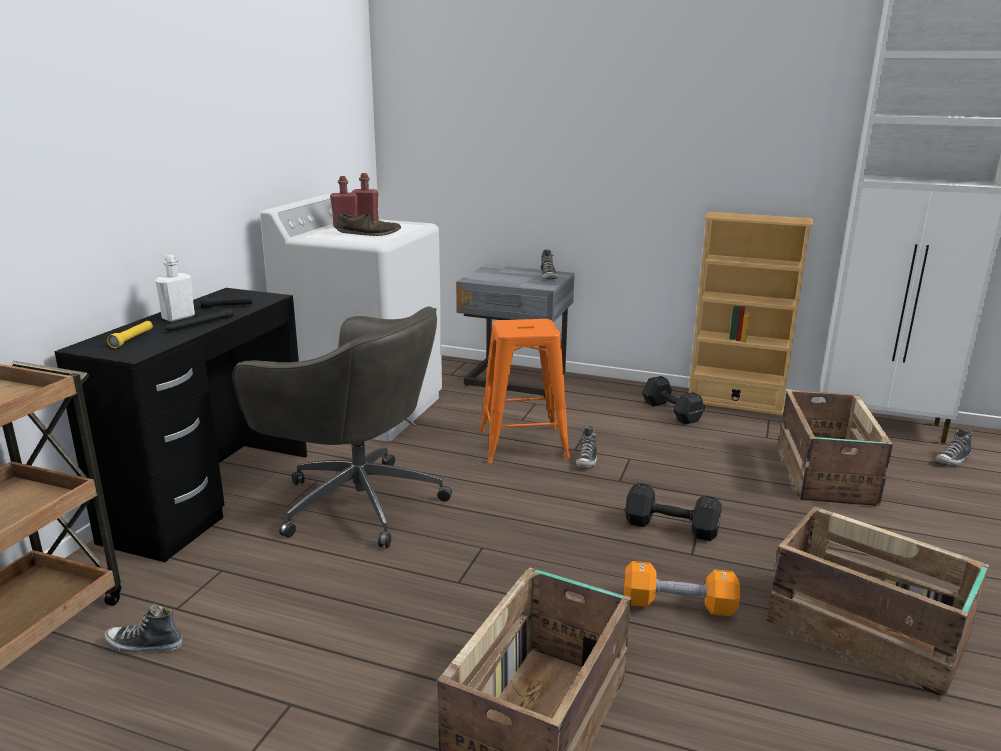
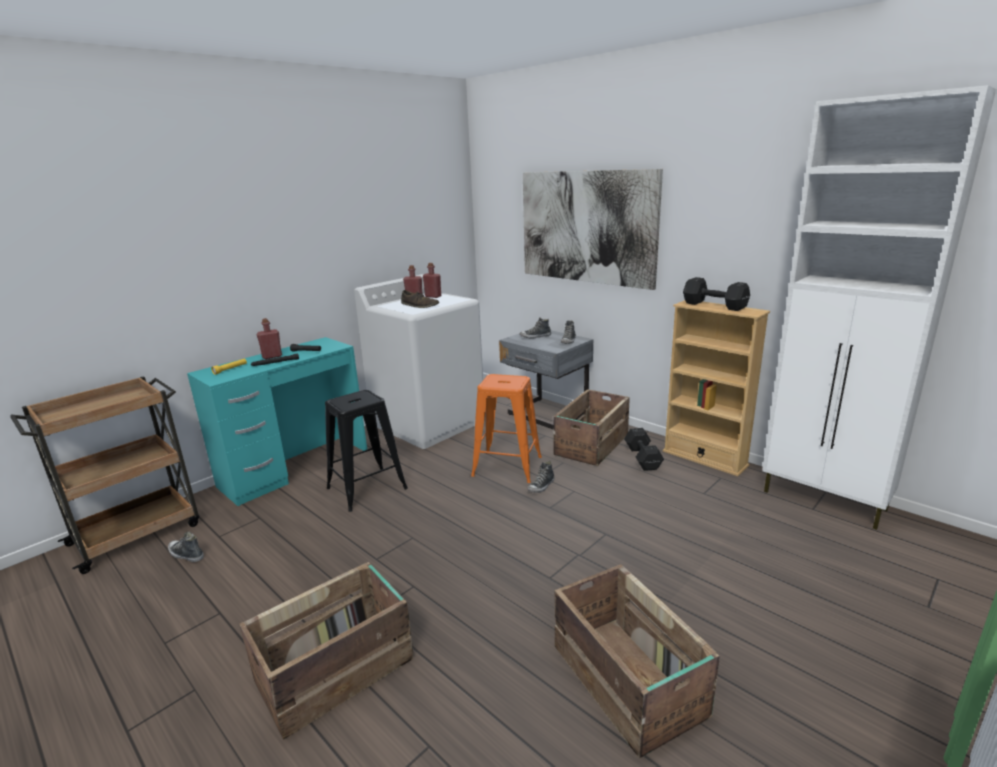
camera: 25 degrees right, 0 degrees up
black desk [54,288,307,562] -> turquoise desk [187,337,367,506]
white bottle [155,255,195,322] -> red bottle [256,318,282,359]
grey office chair [233,306,452,548] -> black stool [325,390,408,512]
orange dumbbell [624,561,740,617] -> none
black dumbbell [625,483,722,541] -> black dumbbell moved to [683,277,750,311]
crate [778,390,893,506] -> crate moved to [553,389,630,466]
shoe [936,429,972,465] -> shoe moved to [519,317,551,339]
none -> picture [523,169,663,290]

